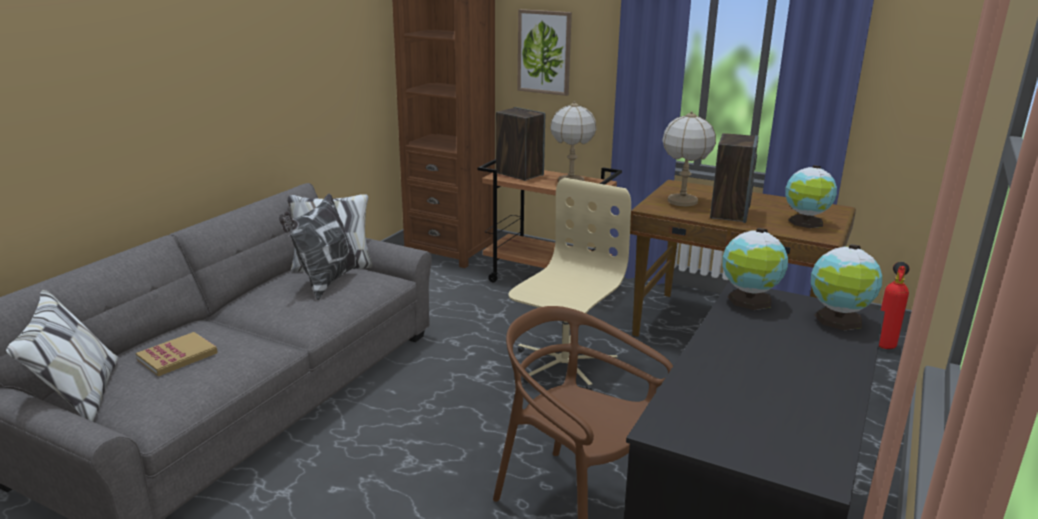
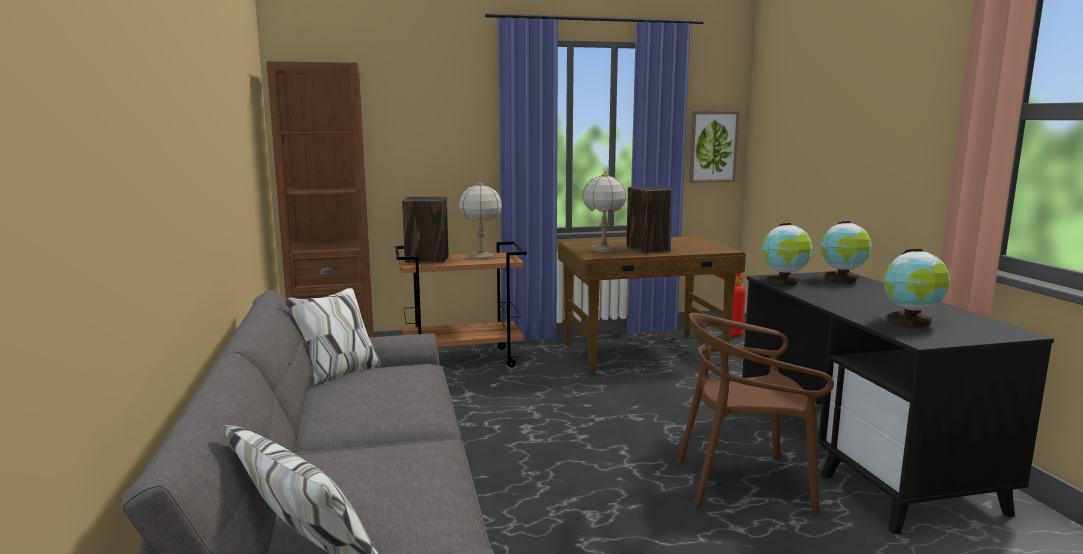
camera: 40 degrees left, 10 degrees down
book [136,332,218,376] -> none
pillow [279,193,360,300] -> none
beige office chair [508,178,631,390] -> none
picture [517,9,572,96] -> picture moved to [689,111,739,183]
globe [785,165,837,228] -> globe moved to [884,249,950,326]

